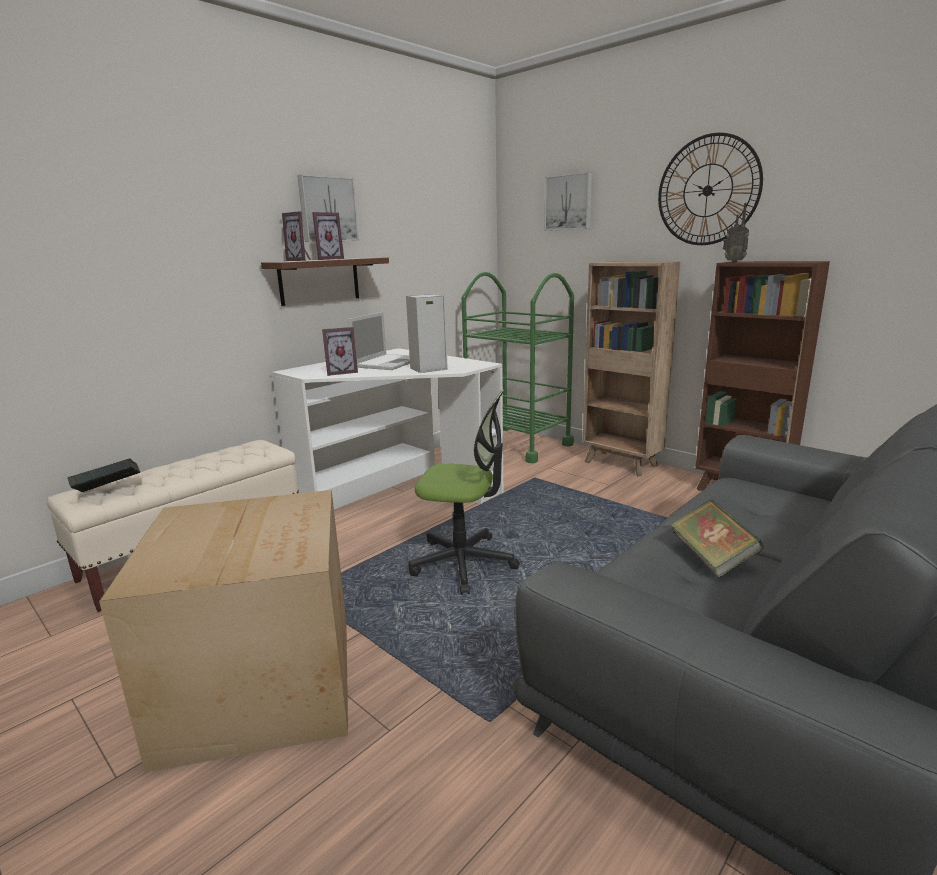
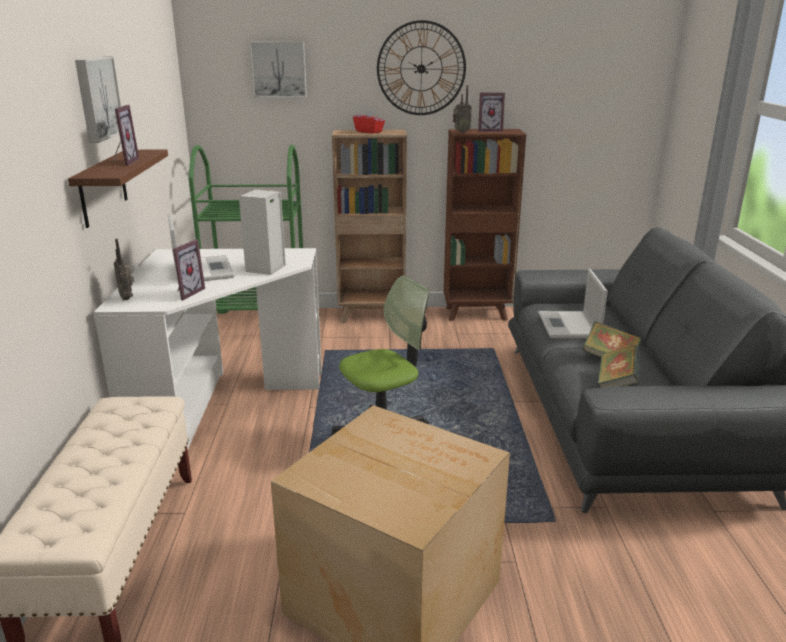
camera: 45 degrees left, 5 degrees up
book [67,459,140,492] -> book moved to [598,345,640,388]
picture frame [282,211,311,261] -> picture frame moved to [478,92,505,132]
none -> radio [114,239,134,301]
none -> red tissue box [353,109,385,133]
none -> laptop [538,269,608,338]

